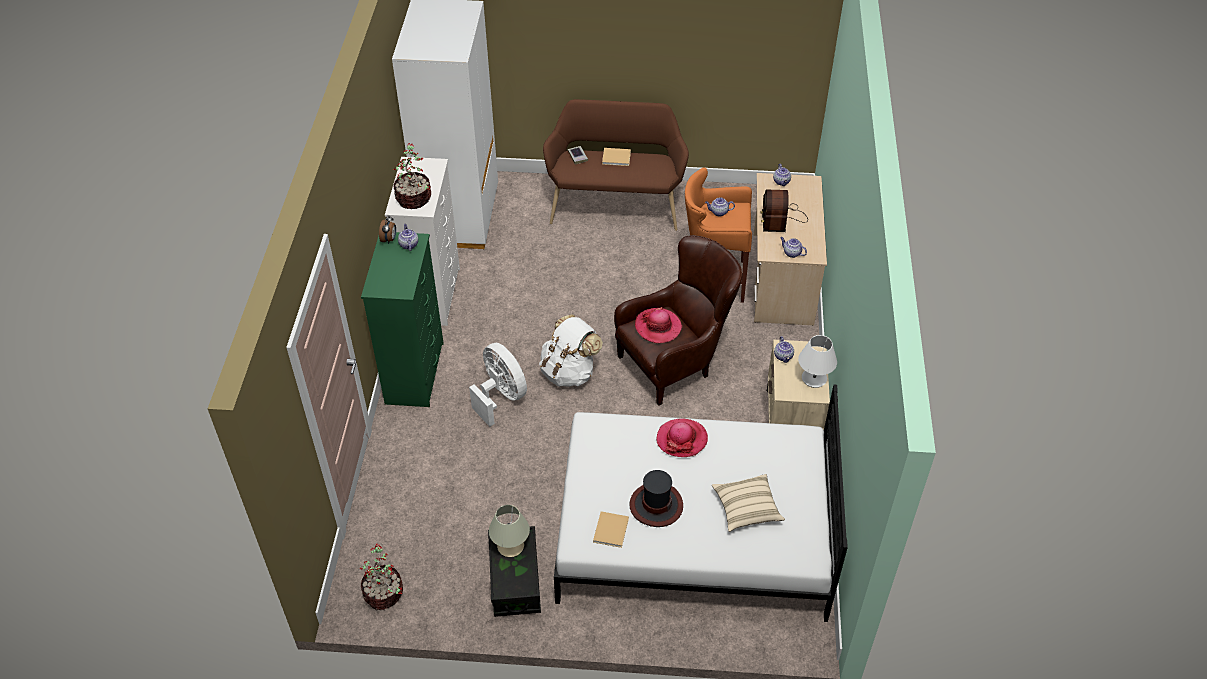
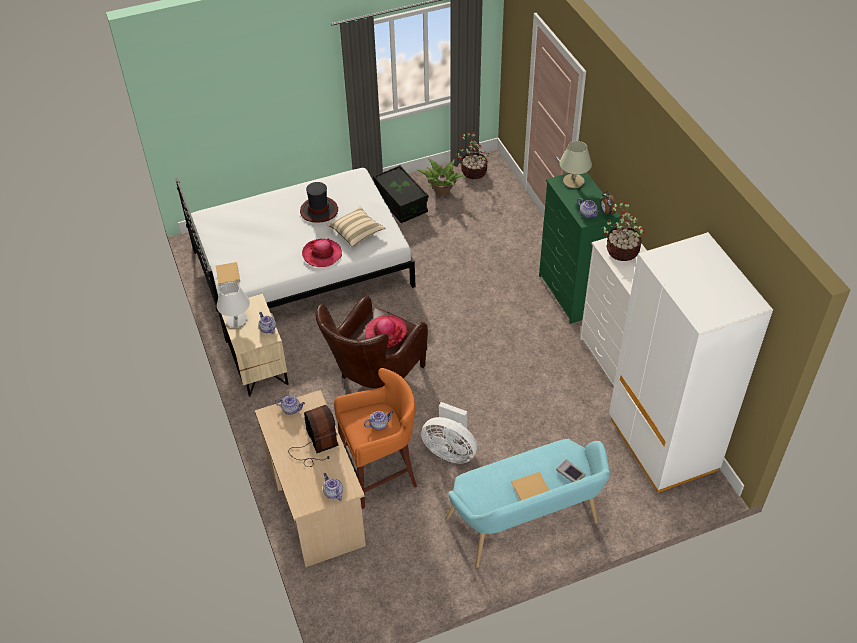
camera: 155 degrees right, 0 degrees up
white fan [469,343,527,427] -> white fan moved to [421,402,477,463]
beige table lamp [489,505,530,557] -> beige table lamp moved to [560,141,592,188]
white backpack [539,314,603,387] -> none
brown bench [543,99,689,231] -> turquoise bench [446,439,610,568]
beige book [593,511,629,548] -> beige book moved to [216,262,240,286]
beige pillow [712,474,785,532] -> beige pillow moved to [327,206,385,247]
none -> potted plant [416,158,466,196]

